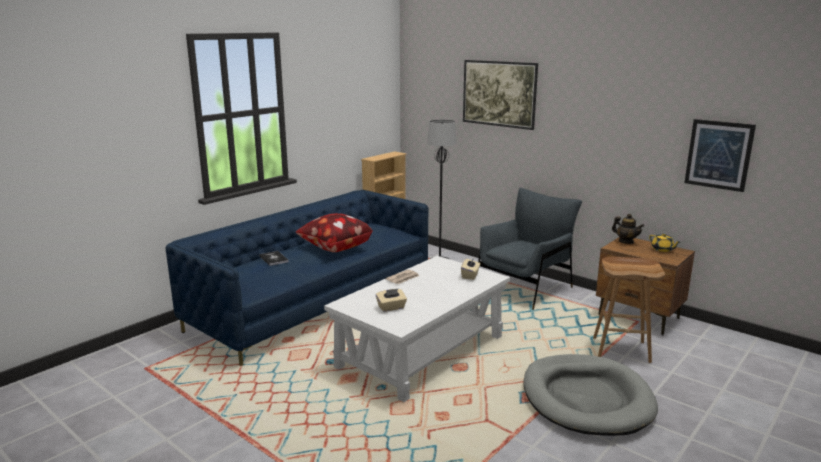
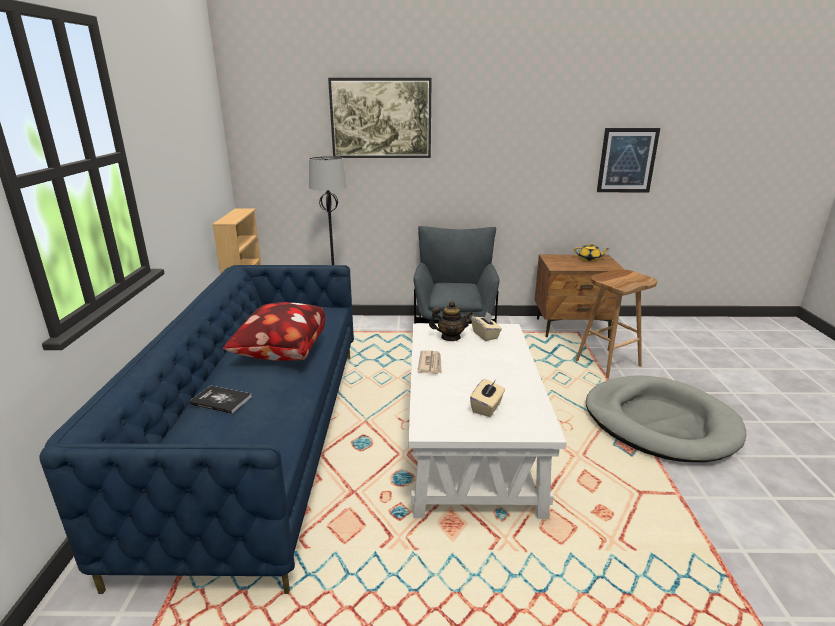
camera: 40 degrees left, 5 degrees up
teapot [612,214,644,244] -> teapot moved to [429,301,473,341]

